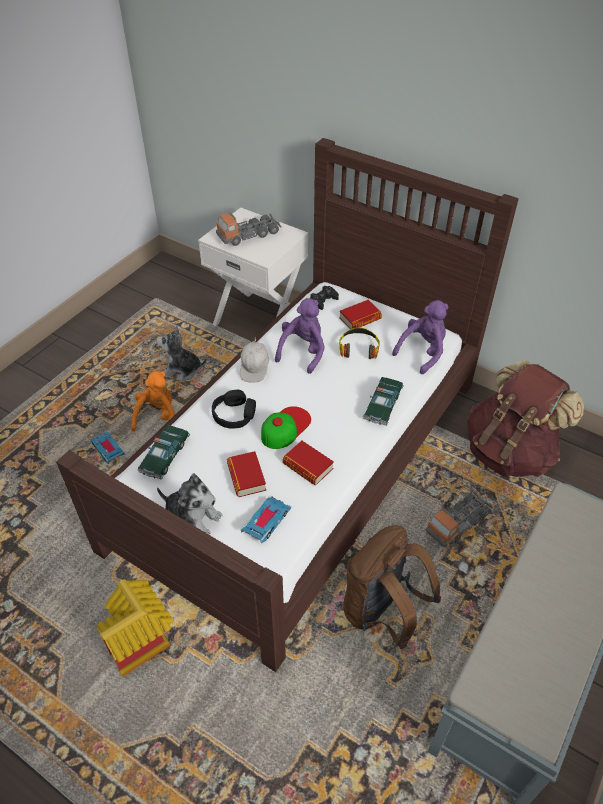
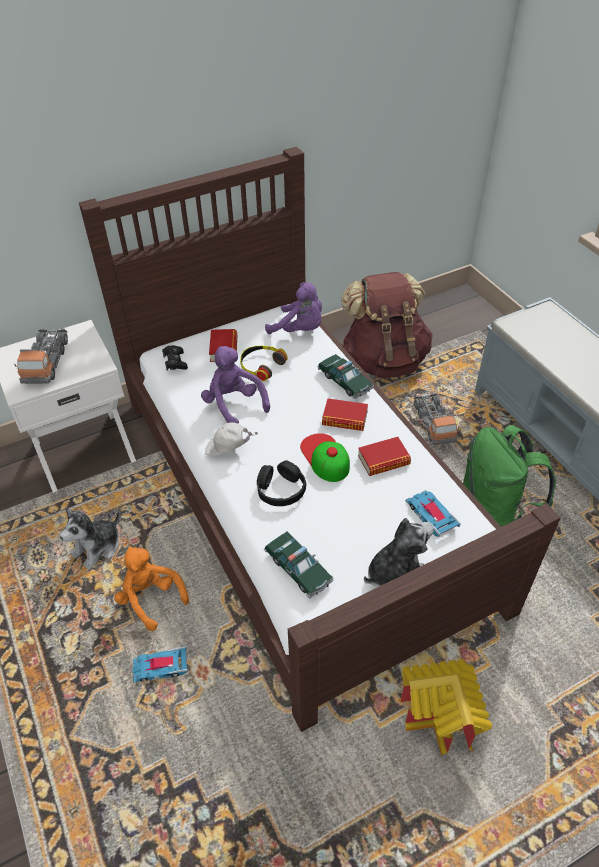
camera: 60 degrees left, 0 degrees up
book [227,451,266,497] -> book moved to [322,398,368,431]
white cap [240,337,269,383] -> white cap turned 150 degrees clockwise [205,422,258,456]
brown backpack [343,525,441,649] -> green backpack [463,425,556,527]
purple plush toy [392,300,448,374] -> purple plush toy turned 135 degrees clockwise [265,282,322,334]

